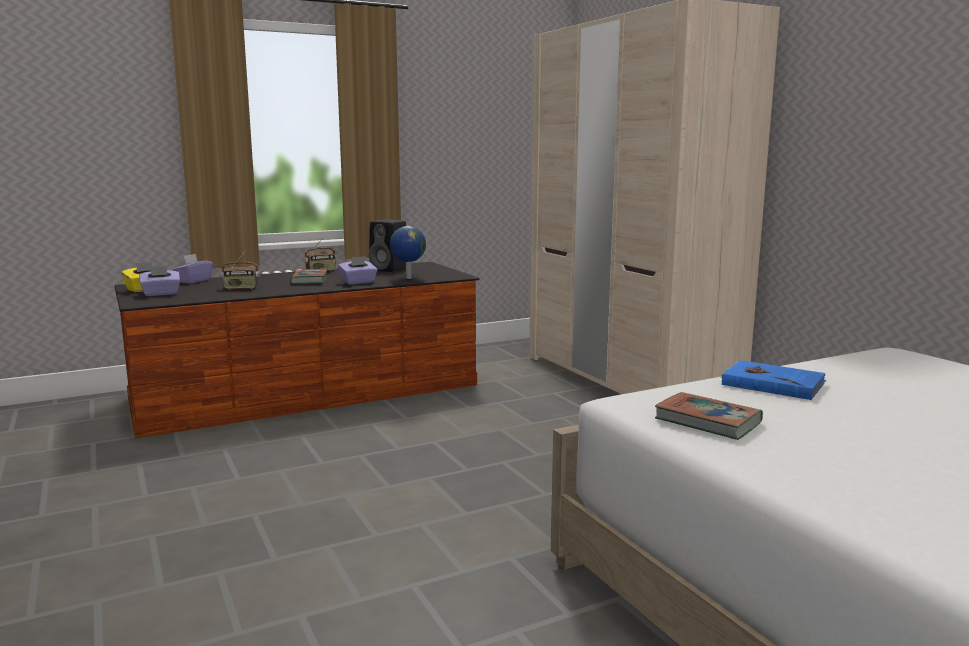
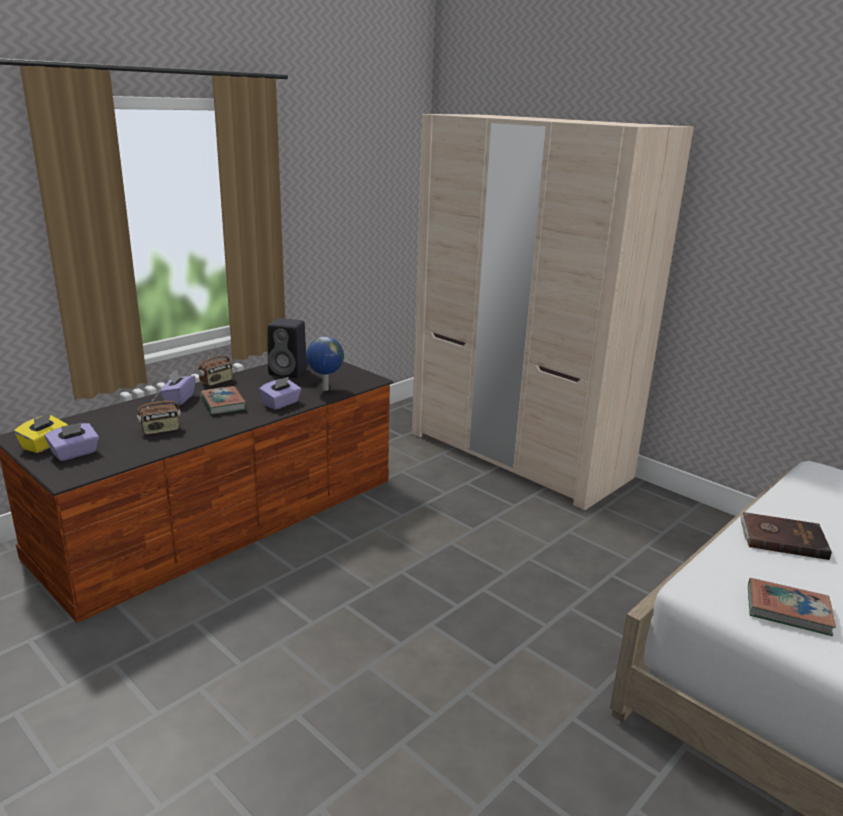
camera: 20 degrees left, 10 degrees up
purple tissue box [173,254,213,284] -> purple tissue box moved to [160,369,195,405]
blue book [721,360,826,400] -> brown book [740,512,832,560]

